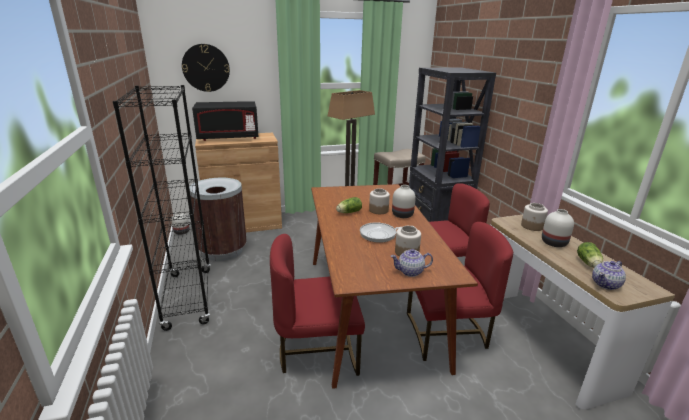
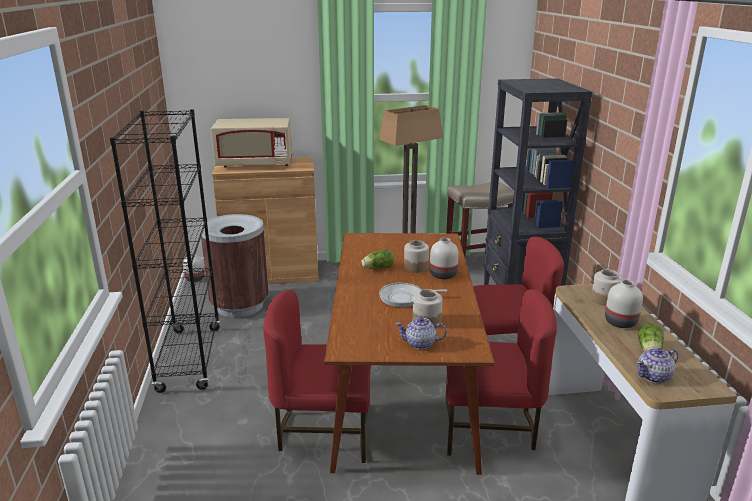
camera: 10 degrees right, 0 degrees up
wall clock [182,44,230,92] -> none
black microwave [192,101,258,141] -> beige microwave [211,118,292,167]

